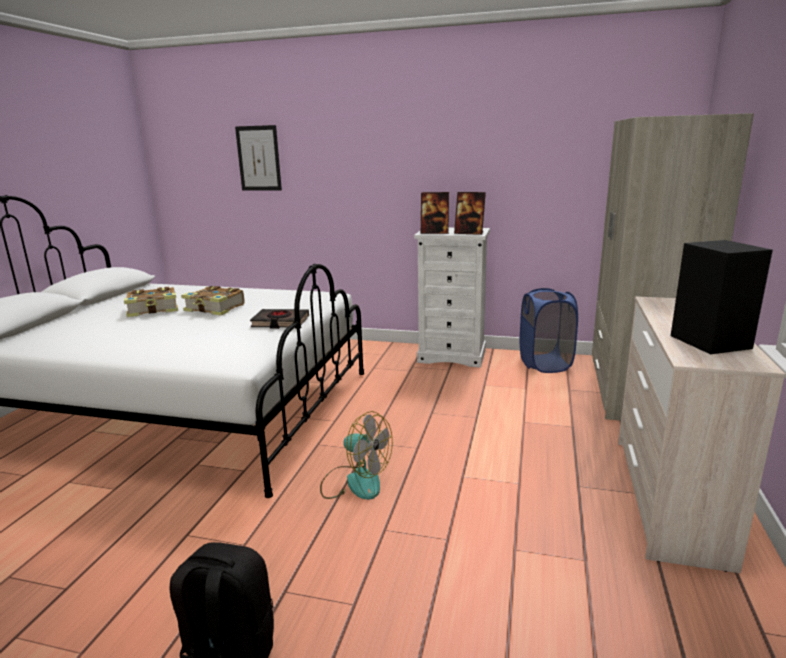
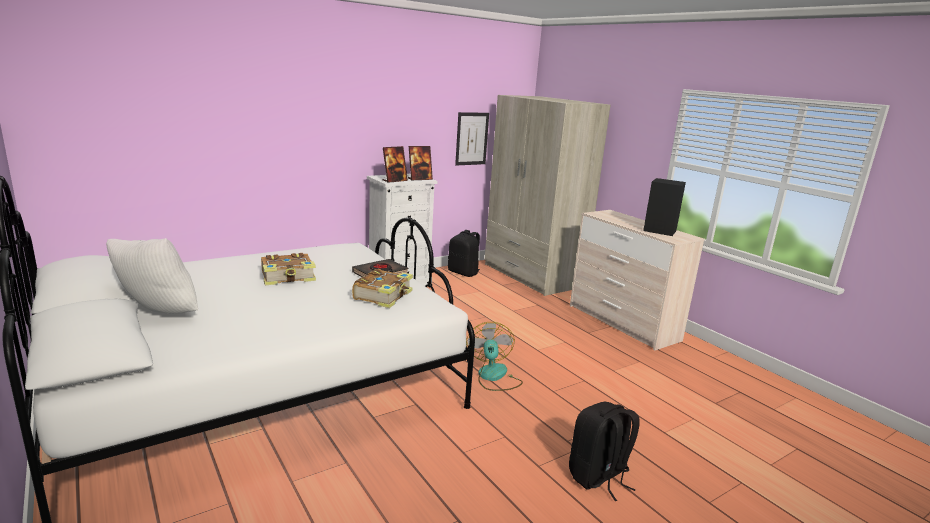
camera: 50 degrees left, 0 degrees up
book [124,287,178,317] -> book moved to [352,269,413,308]
picture [235,125,282,191] -> picture moved to [455,112,489,166]
fan [320,411,393,500] -> fan turned 75 degrees counterclockwise [466,322,523,391]
blue laundry basket [520,288,578,373] -> black backpack [448,230,480,277]
none -> white pillow [106,238,198,314]

